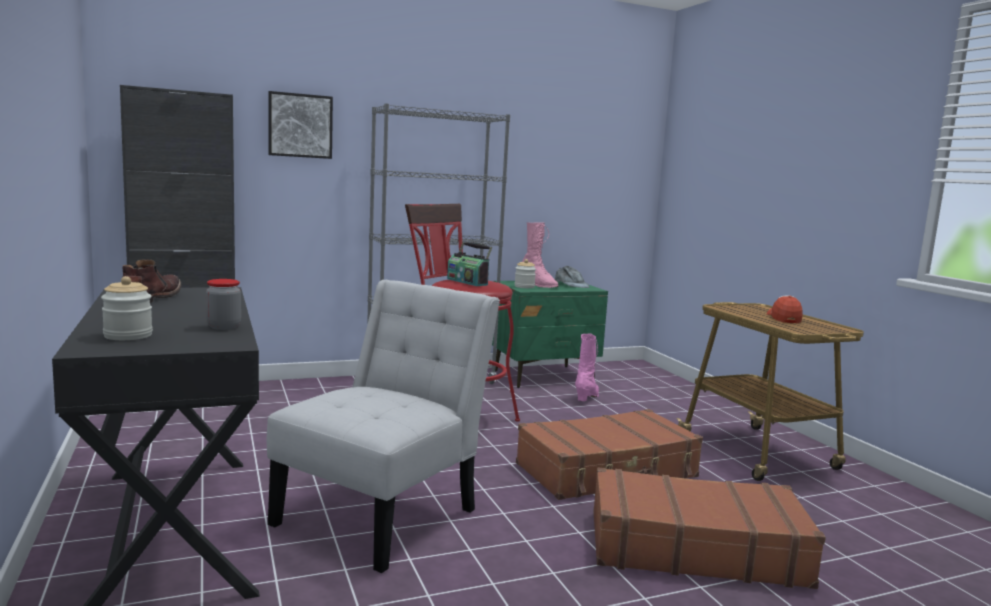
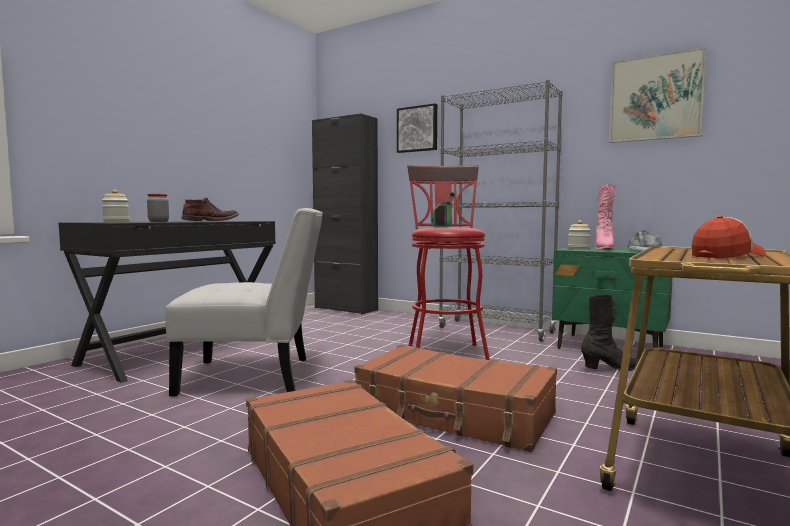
camera: 55 degrees right, 5 degrees down
pink boot [575,333,599,401] -> black boot [581,295,636,371]
none -> picture [609,47,707,143]

